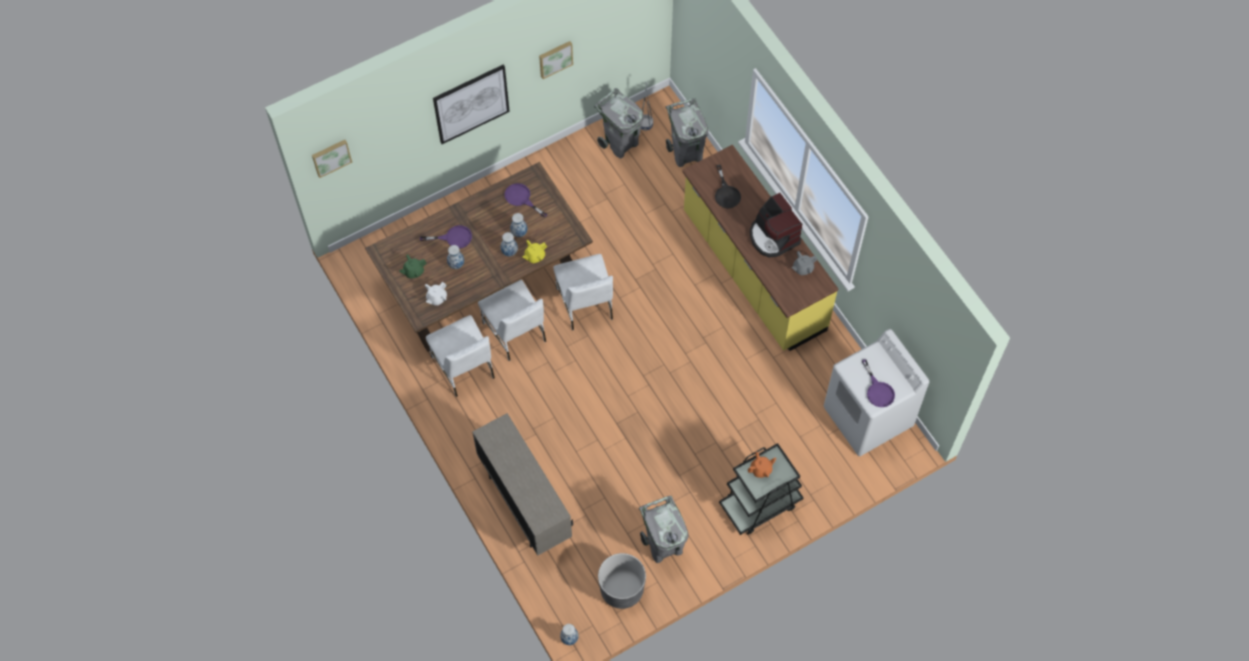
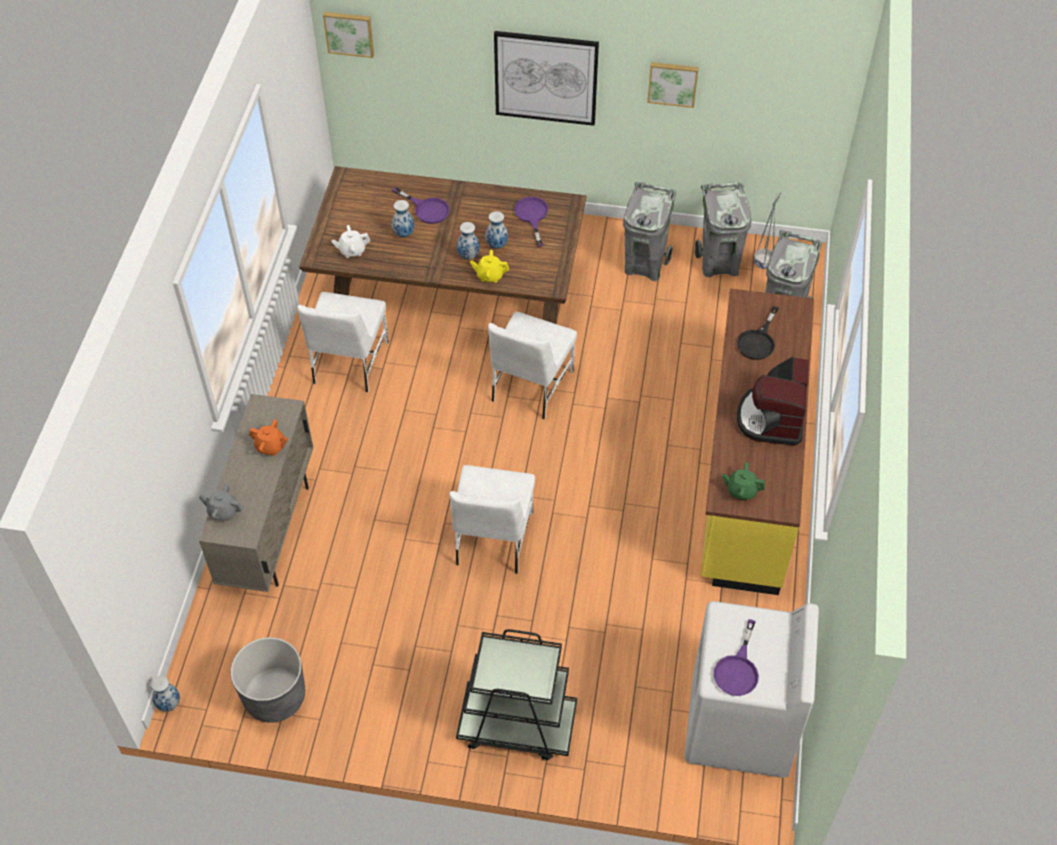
camera: 40 degrees right, 10 degrees down
green teapot [399,254,427,279] -> green teapot moved to [722,462,765,500]
white chair [478,280,546,361] -> white chair moved to [450,465,535,574]
grey trash can [639,496,688,563] -> grey trash can moved to [623,182,676,281]
orange teapot [748,452,776,478] -> orange teapot moved to [249,419,288,456]
grey teapot [792,251,817,275] -> grey teapot moved to [199,484,243,521]

